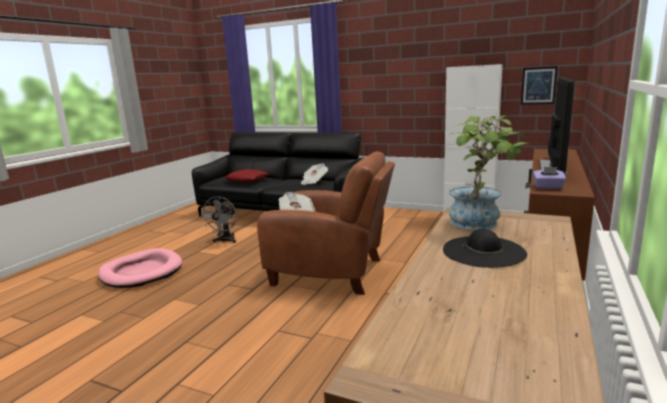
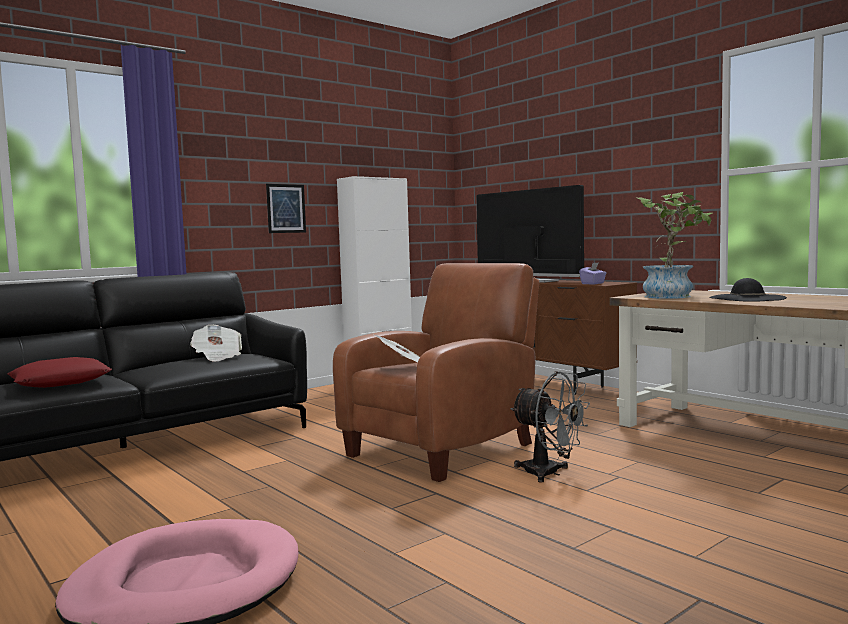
camera: 65 degrees left, 10 degrees down
grey fan [200,196,237,243] -> grey fan moved to [511,371,590,483]
picture [521,66,558,105] -> picture moved to [266,184,306,233]

